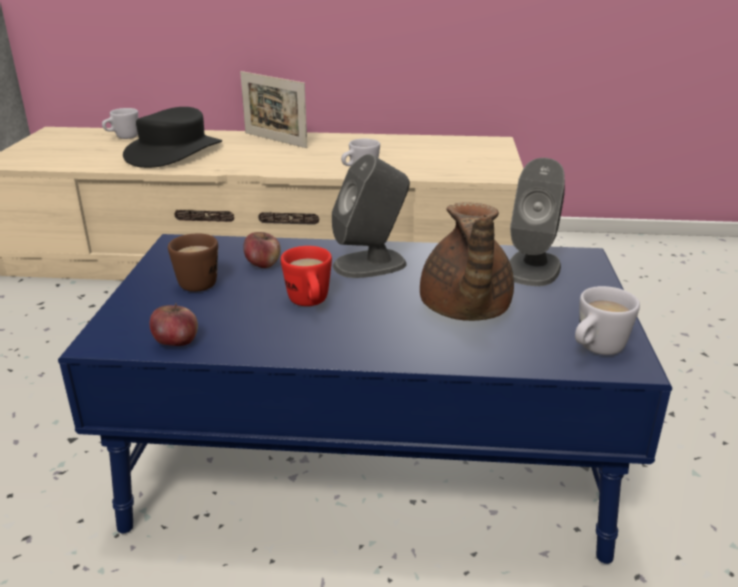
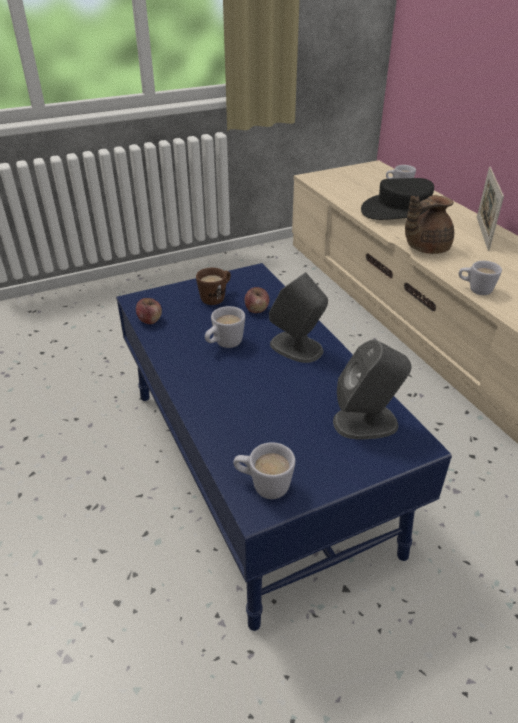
camera: 60 degrees right, 10 degrees up
red mug [281,246,332,306] -> white mug [205,306,245,348]
brown teapot [420,202,514,321] -> brown teapot moved to [405,195,454,254]

